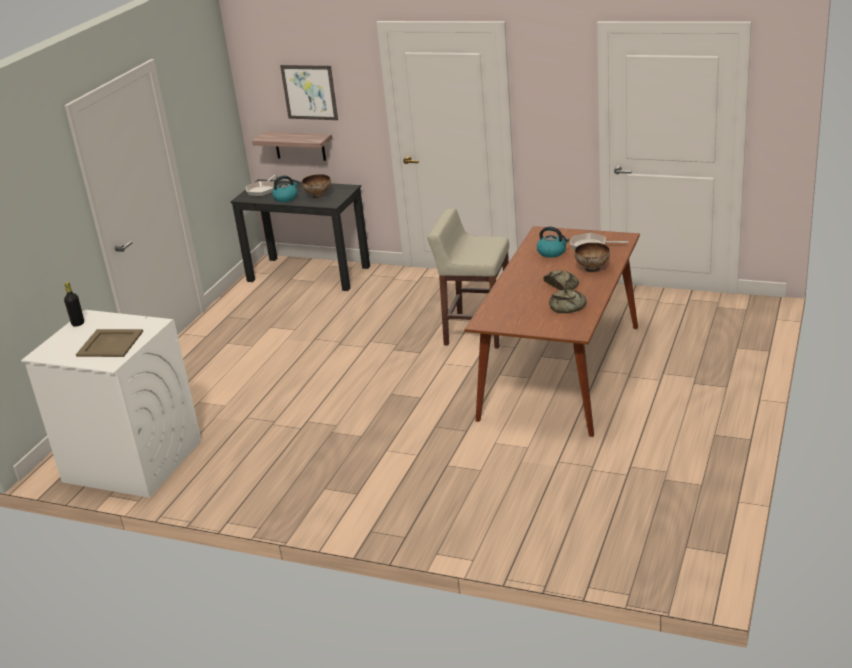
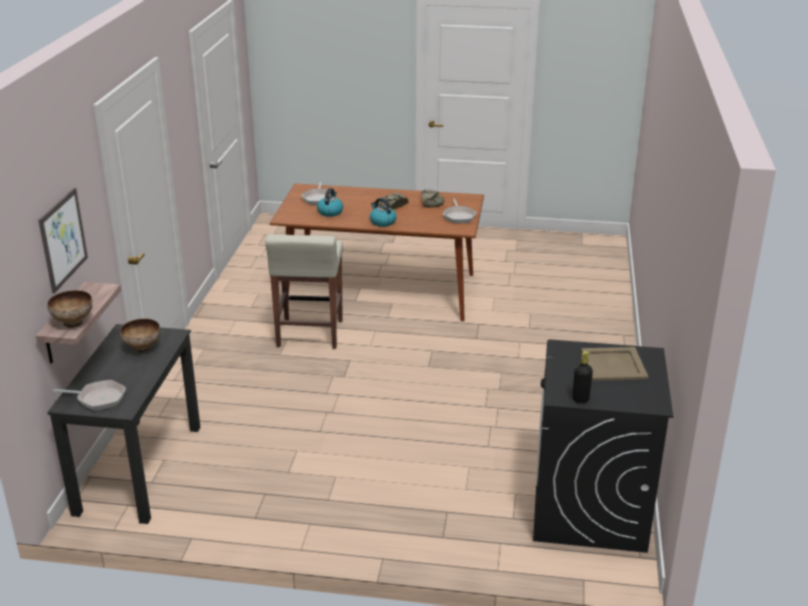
camera: 105 degrees left, 0 degrees up
white washing machine [21,310,201,498] -> black washing machine [533,339,673,553]
kettle [272,175,299,202] -> kettle moved to [370,198,397,227]
bowl [574,242,610,272] -> bowl moved to [47,290,93,328]
none -> frying pan [443,199,477,224]

